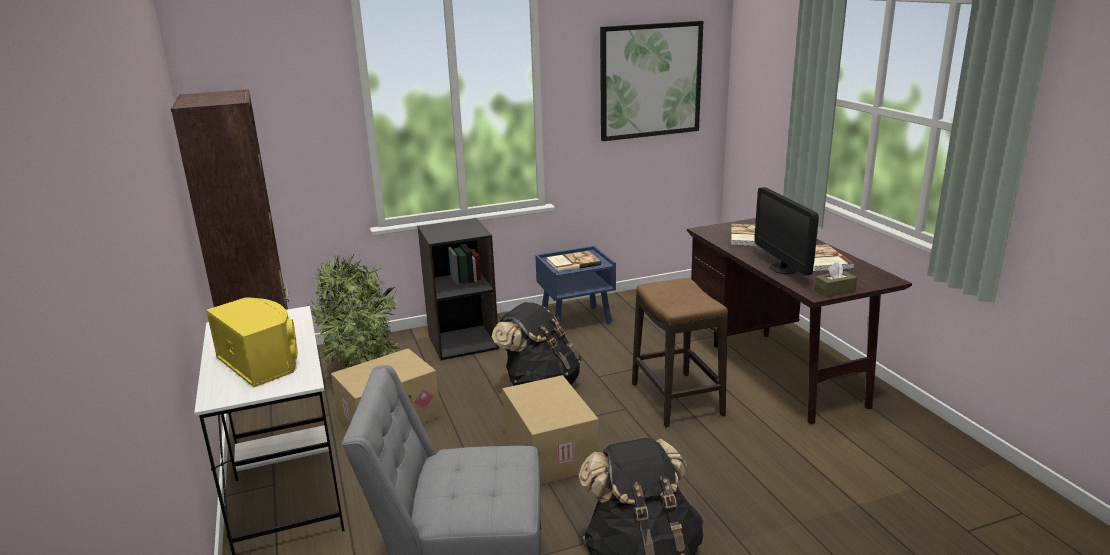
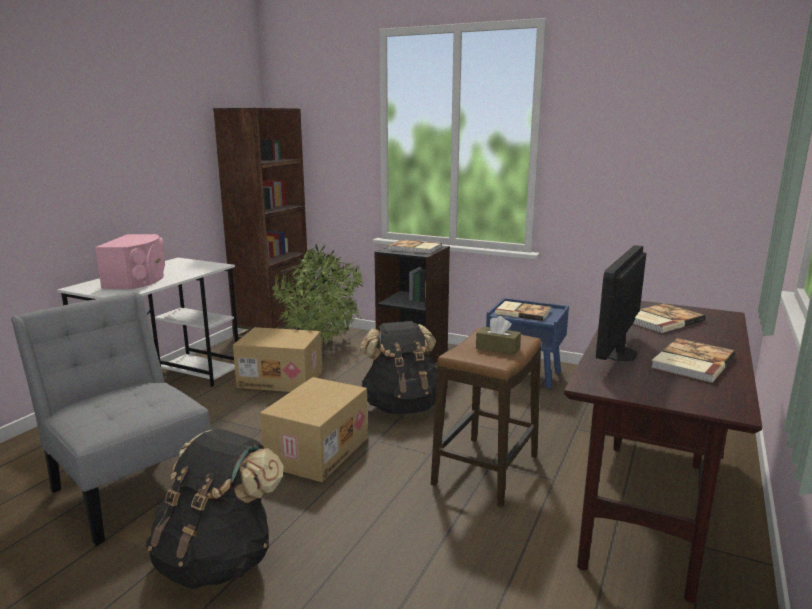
camera: 45 degrees right, 5 degrees down
yellow speaker [206,297,298,387] -> pink speaker [95,234,165,289]
picture [600,21,703,141] -> none
brown tissue box [814,262,857,297] -> brown tissue box moved to [476,316,521,355]
none -> book [388,240,442,254]

